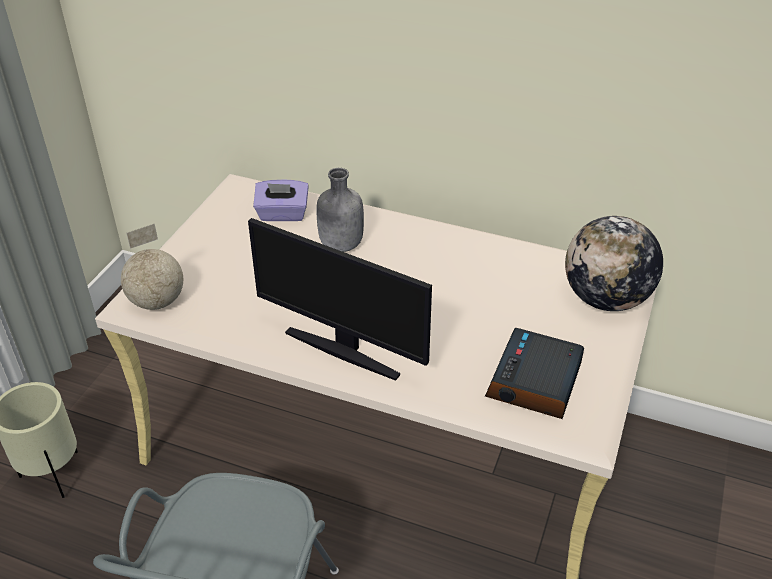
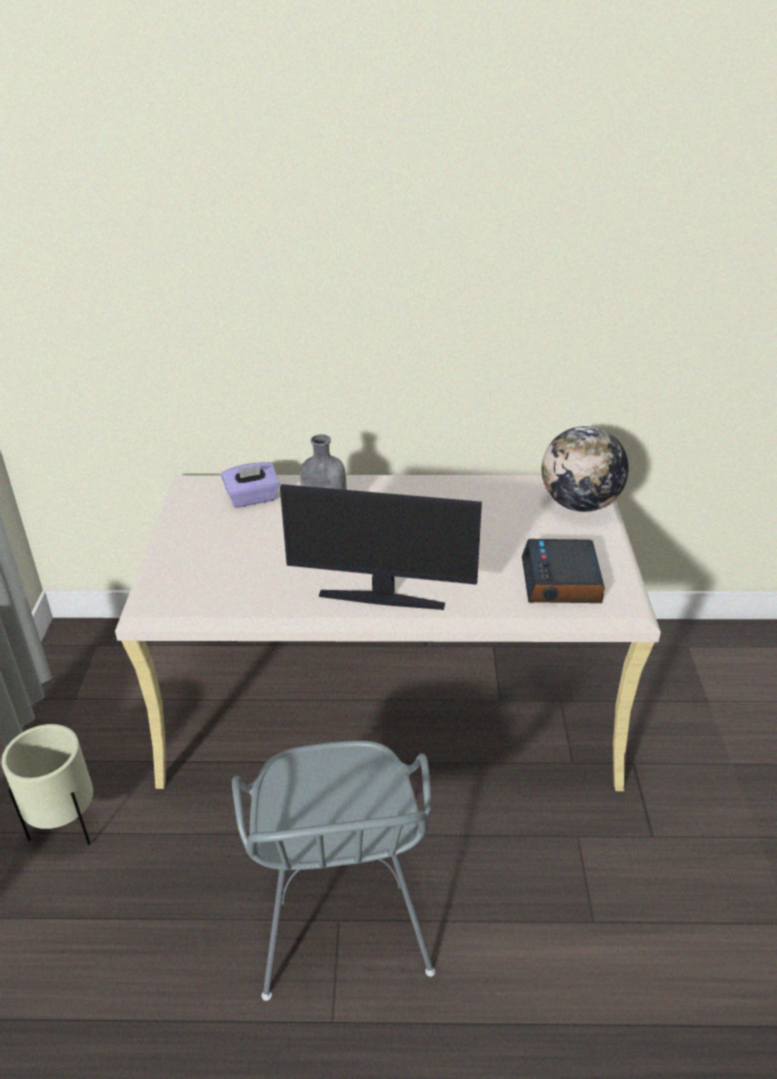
camera: 20 degrees left, 5 degrees down
globe [121,224,183,310] -> none

